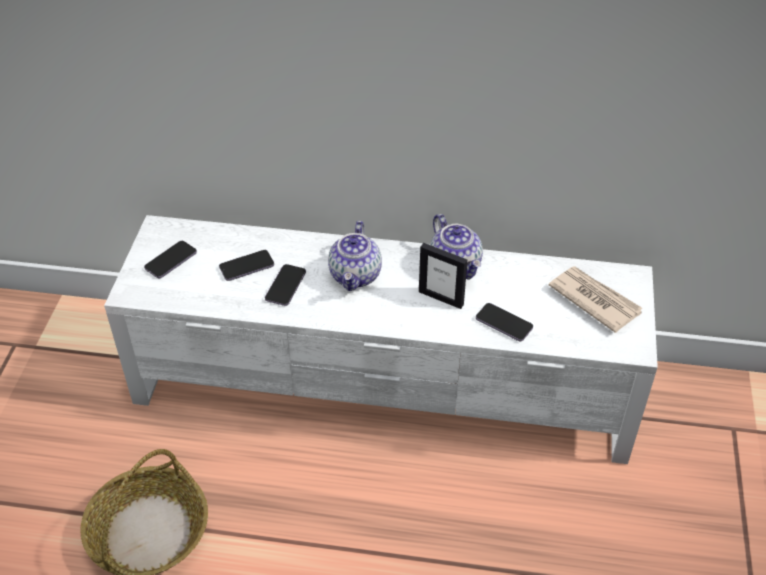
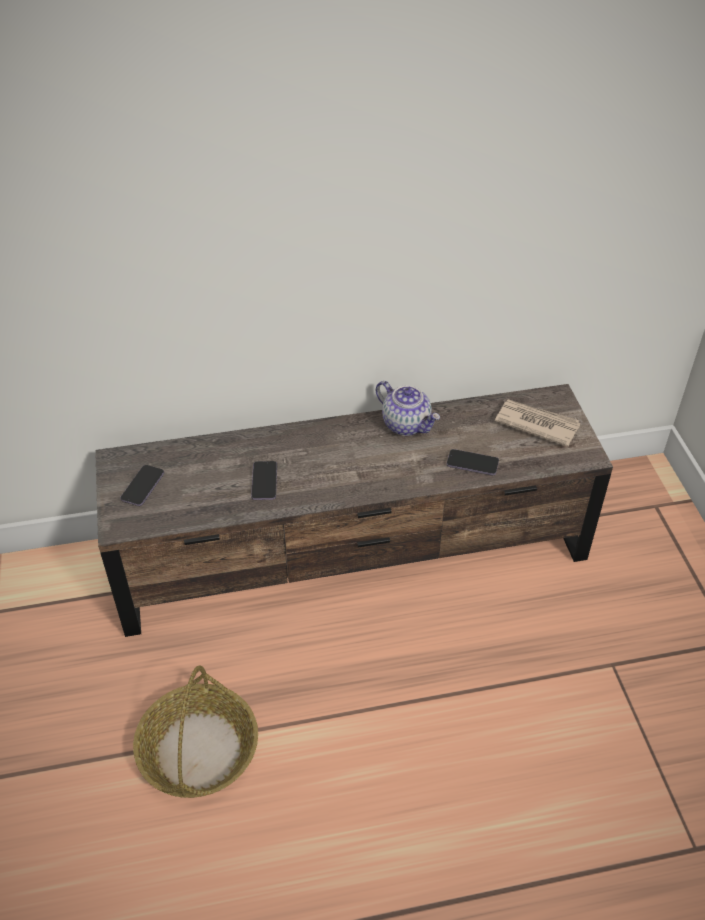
camera: 20 degrees left, 0 degrees up
white tv stand [104,215,658,464] -> brown tv stand [95,384,613,637]
phone [219,250,274,281] -> none
teapot [328,221,382,291] -> none
picture frame [419,243,467,309] -> none

